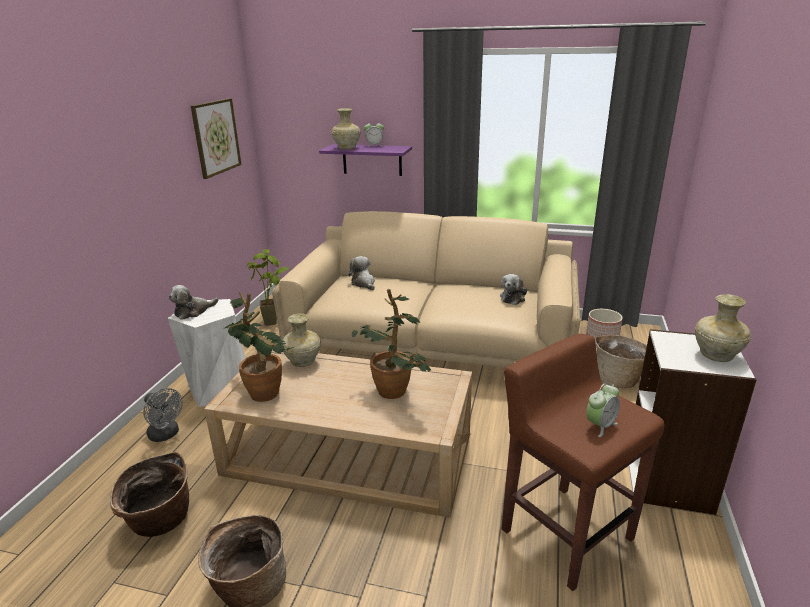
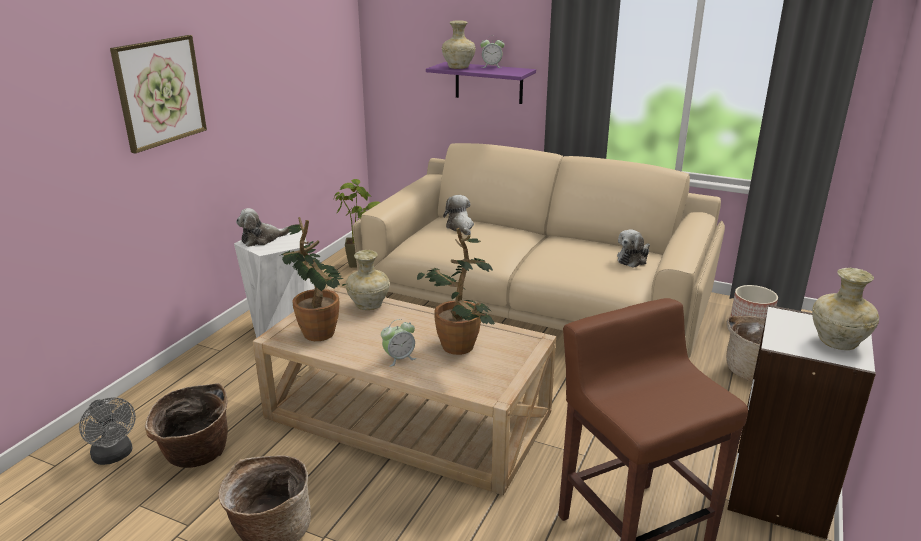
camera: 10 degrees right, 0 degrees up
grey fan [143,388,183,442] -> grey fan moved to [79,397,136,465]
picture [191,98,241,179] -> picture moved to [110,35,207,153]
alarm clock [586,383,620,437] -> alarm clock moved to [381,319,416,367]

